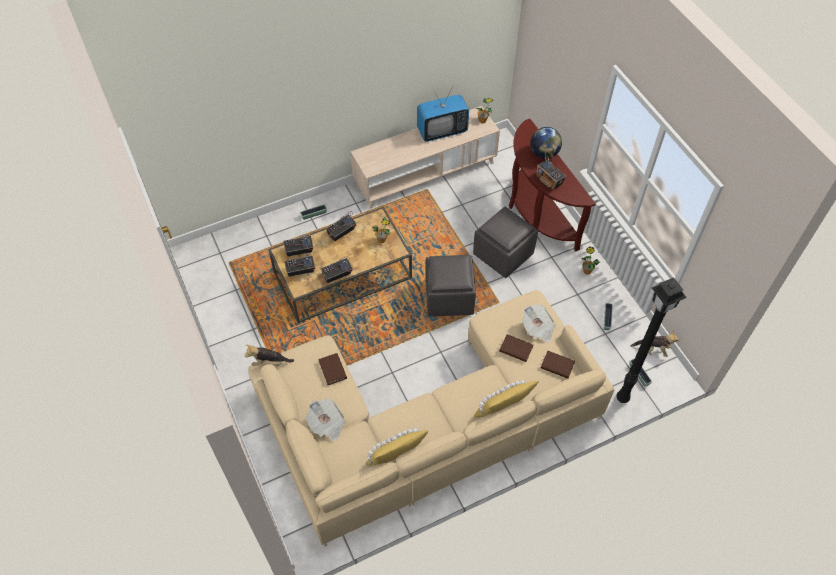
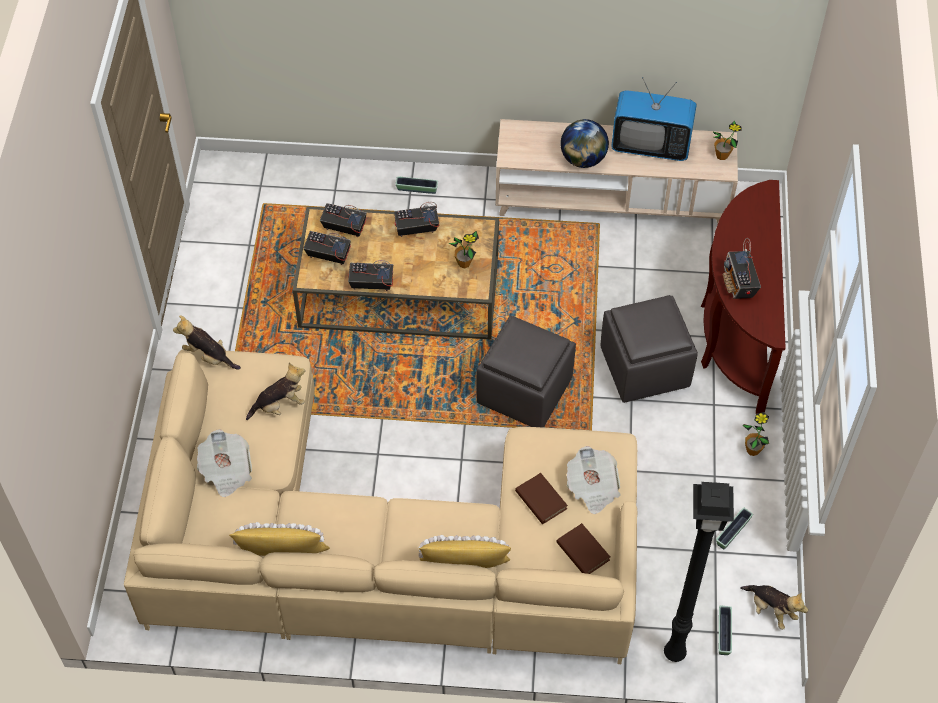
camera: 30 degrees right, 0 degrees up
brown book [318,353,347,385] -> plush toy [246,362,305,420]
globe [531,127,562,159] -> globe moved to [561,119,609,168]

